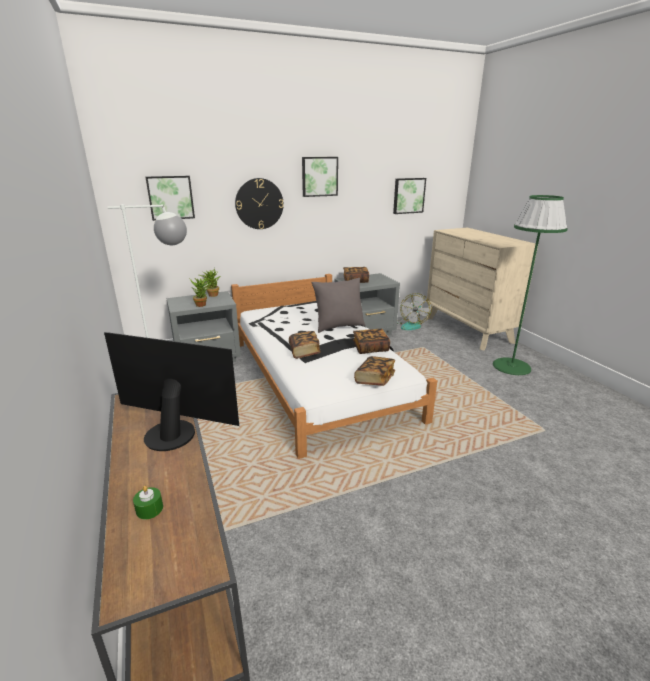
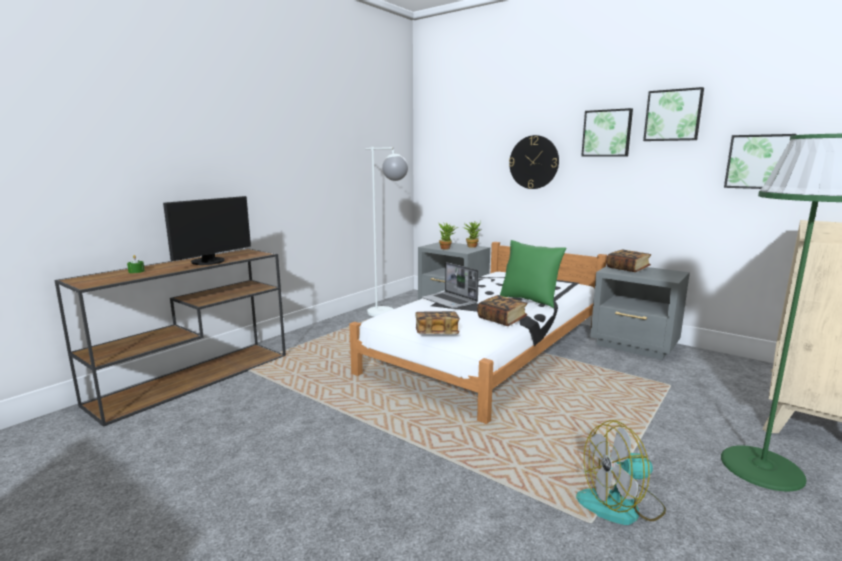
camera: 60 degrees right, 10 degrees down
monitor [104,332,239,451] -> monitor turned 45 degrees clockwise [163,196,251,265]
picture [145,176,195,221] -> picture moved to [643,87,704,141]
book [289,331,321,359] -> laptop [422,262,479,309]
grey pillow [311,278,366,333] -> green pillow [500,240,567,308]
fan [397,293,432,330] -> fan moved to [576,420,666,525]

